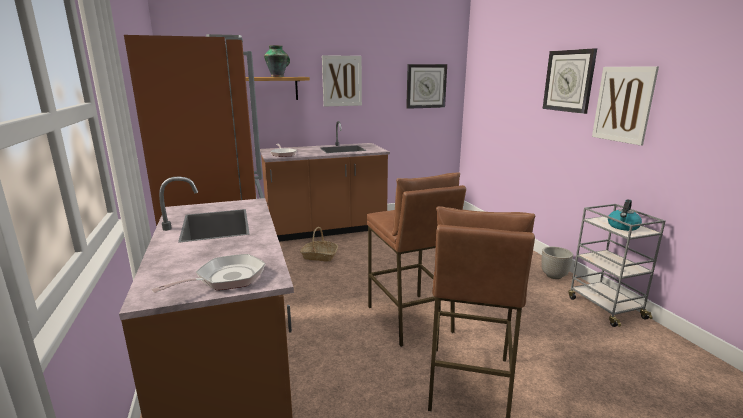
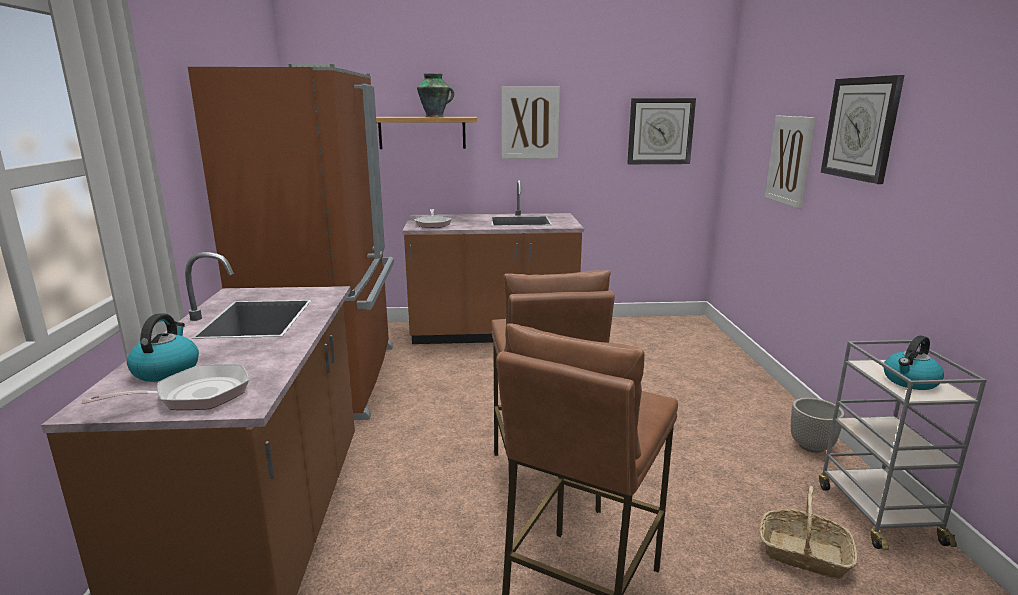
camera: 15 degrees right, 0 degrees up
basket [300,227,338,262] -> basket moved to [760,486,858,579]
picture [592,66,659,146] -> picture moved to [765,116,816,209]
none -> kettle [127,313,199,382]

